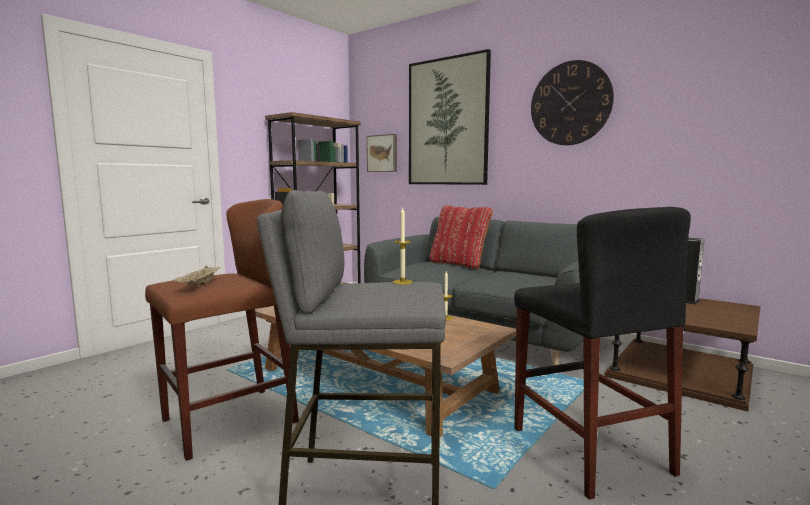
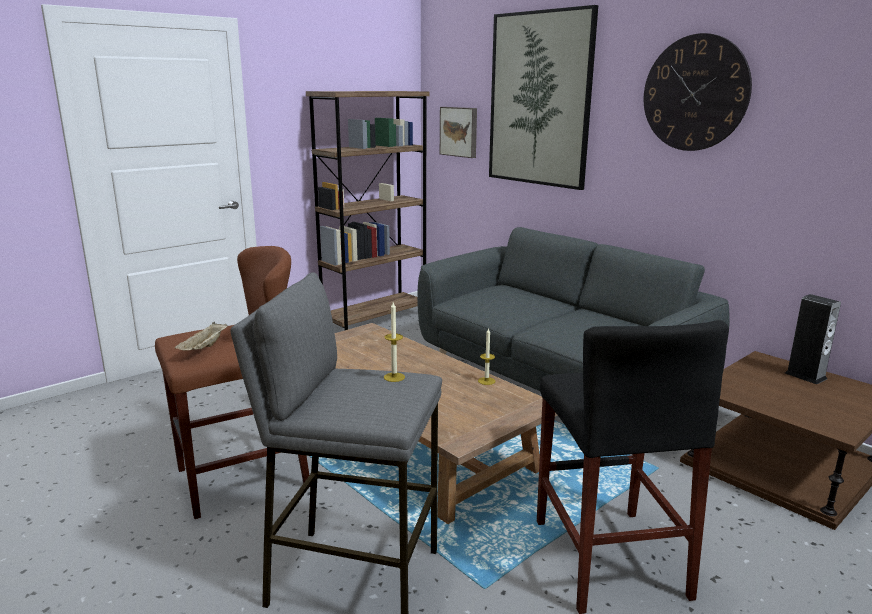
camera: 10 degrees right, 10 degrees up
red pillow [430,205,493,269] -> none

